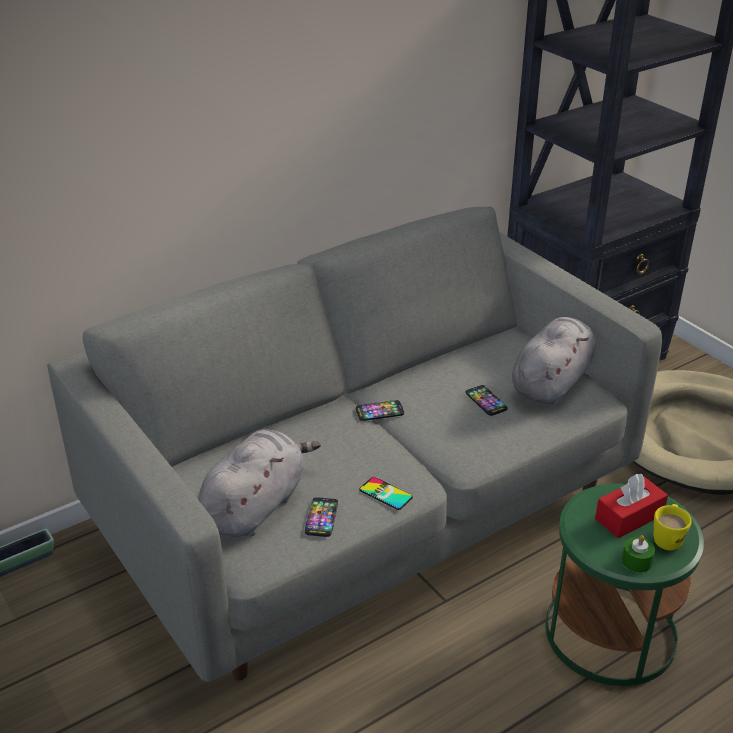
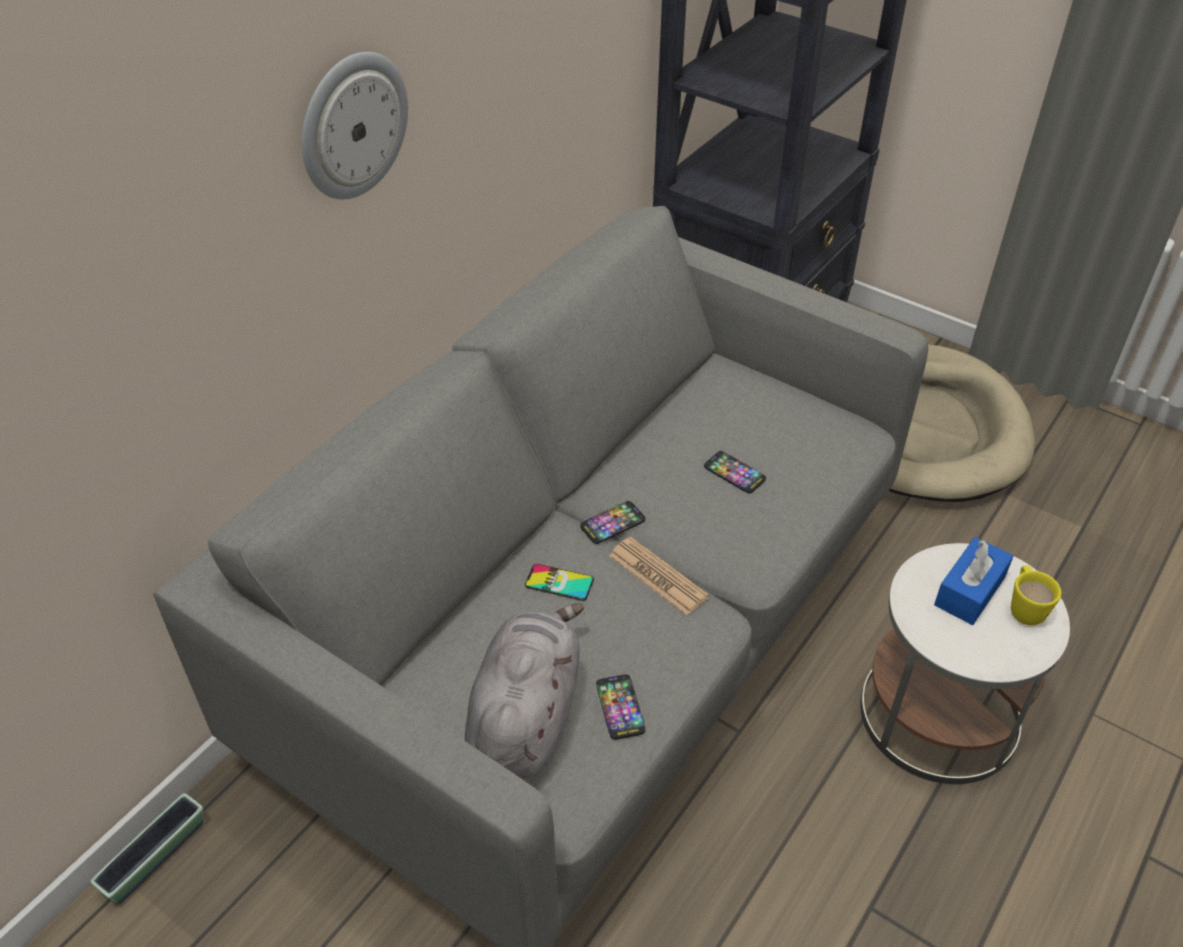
camera: 20 degrees left, 10 degrees up
phone [359,477,413,510] -> phone moved to [525,564,594,601]
grey plush toy [512,317,596,405] -> none
green side table [545,484,704,686] -> white side table [860,543,1070,784]
red tissue box [595,474,668,538] -> blue tissue box [934,537,1014,625]
green candle [622,535,655,573] -> none
none -> wall clock [302,52,408,199]
none -> newspaper [609,537,709,615]

